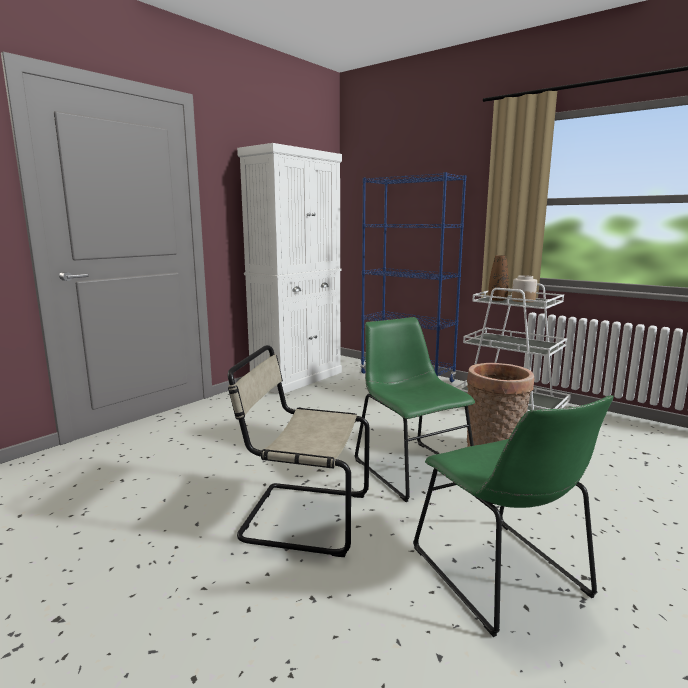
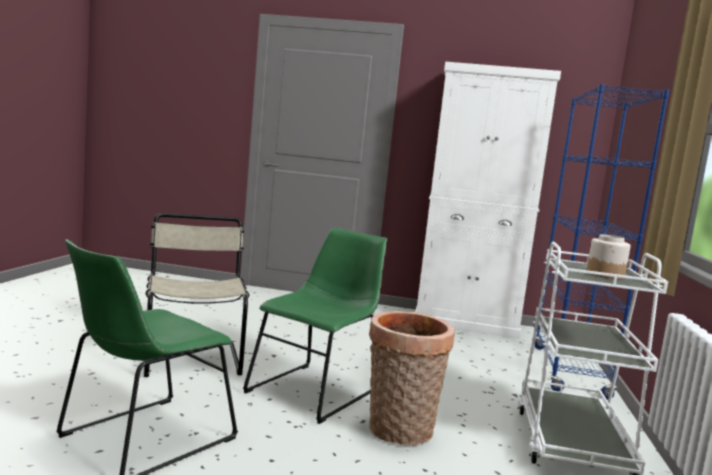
camera: 60 degrees right, 5 degrees down
brown vase [488,255,509,301] -> none

